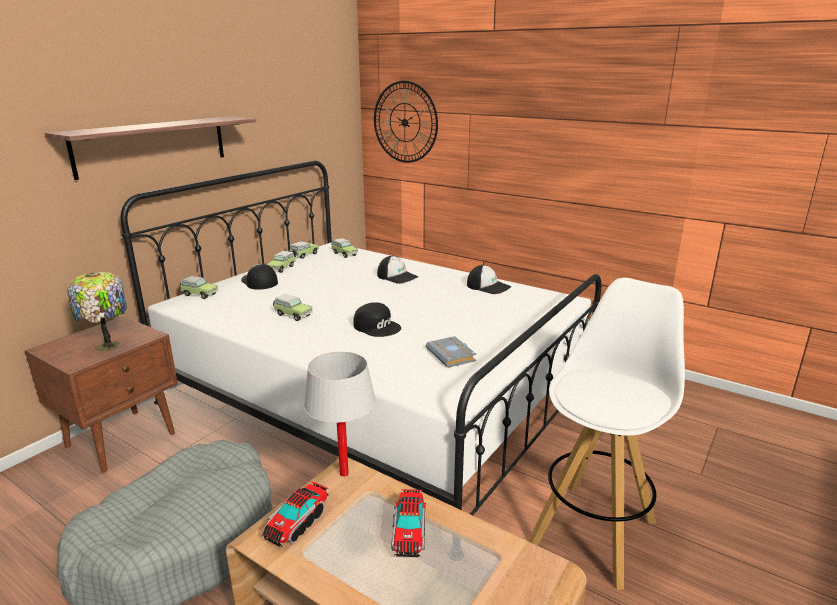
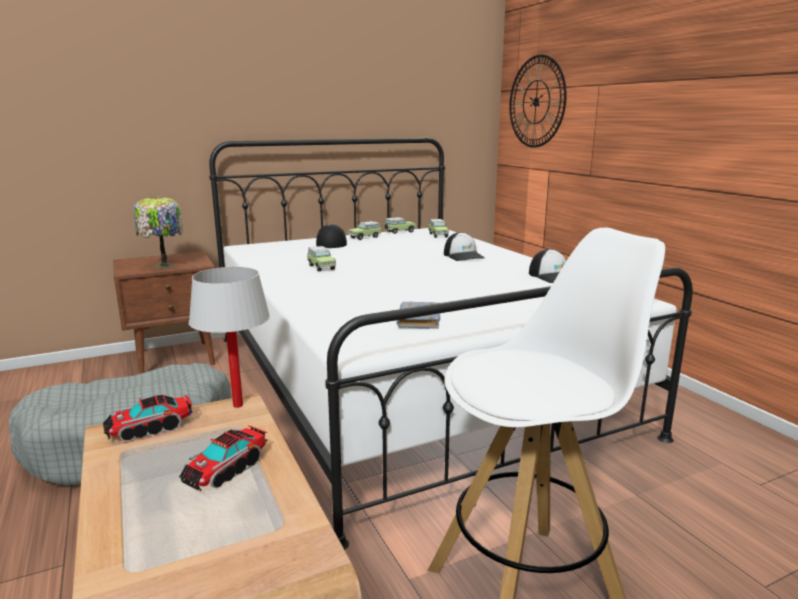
camera: 30 degrees right, 5 degrees down
shelf [44,116,256,180] -> none
toy car [179,276,218,299] -> none
black cap [353,302,401,337] -> none

